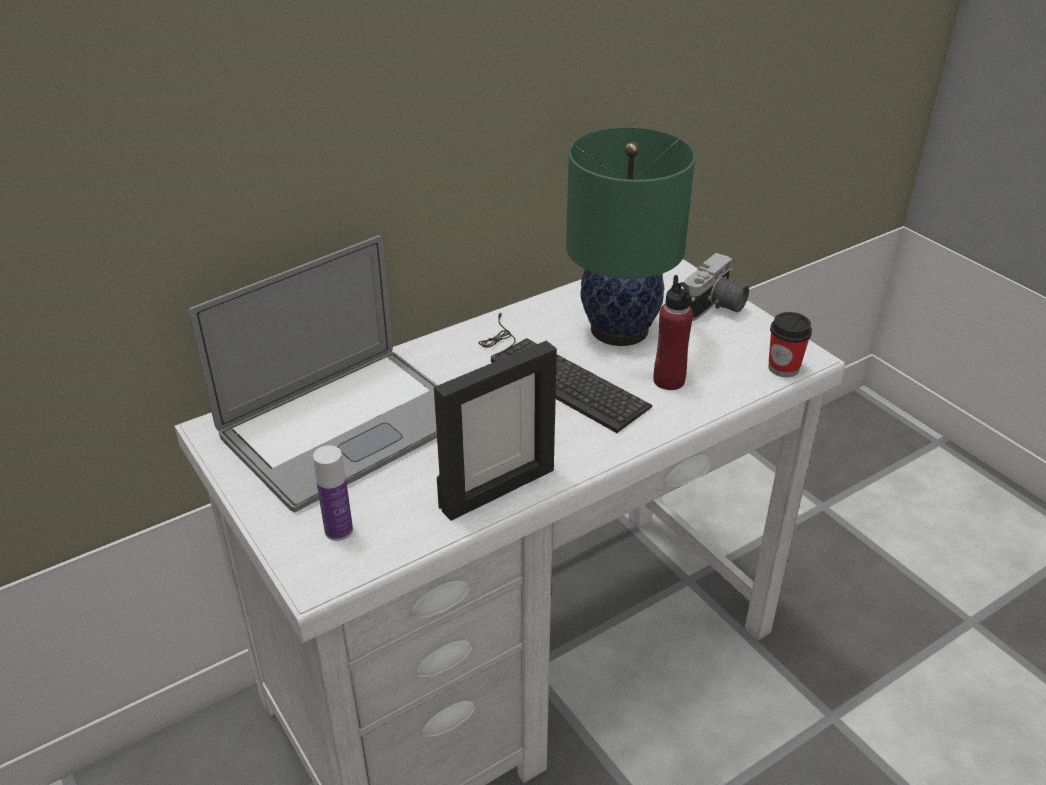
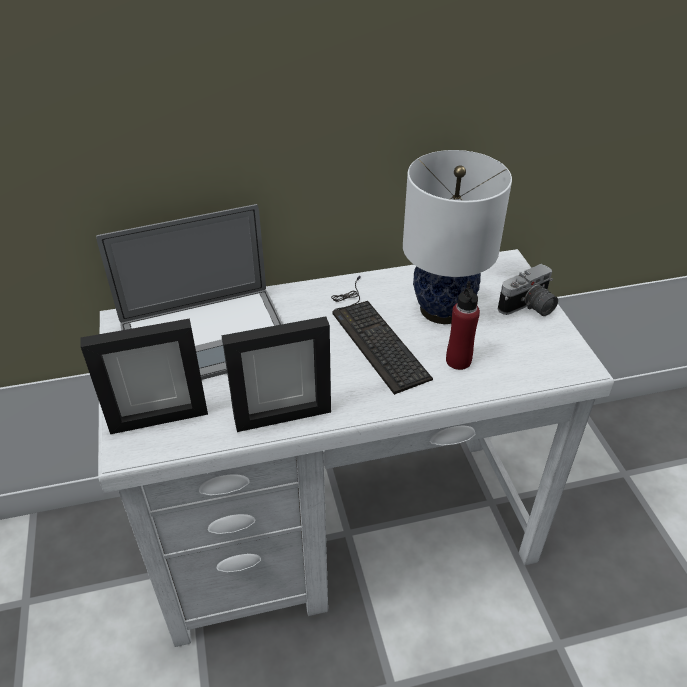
camera: 20 degrees right, 5 degrees up
bottle [313,445,353,541] -> picture frame [80,318,208,434]
green table lamp [566,128,695,346] -> white table lamp [403,150,512,324]
cup [768,312,812,377] -> none

